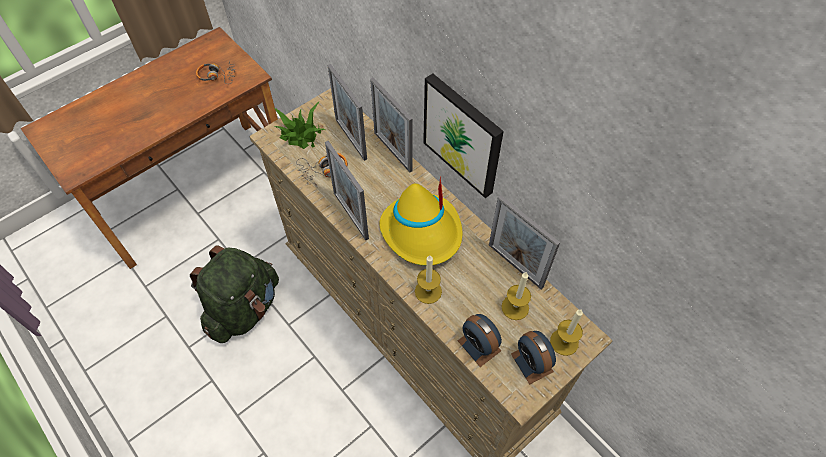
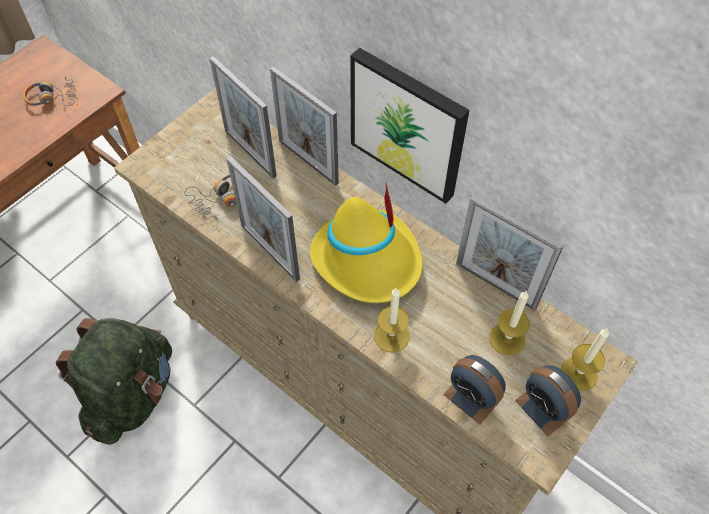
camera: 10 degrees left, 0 degrees up
potted plant [274,101,325,149] -> none

